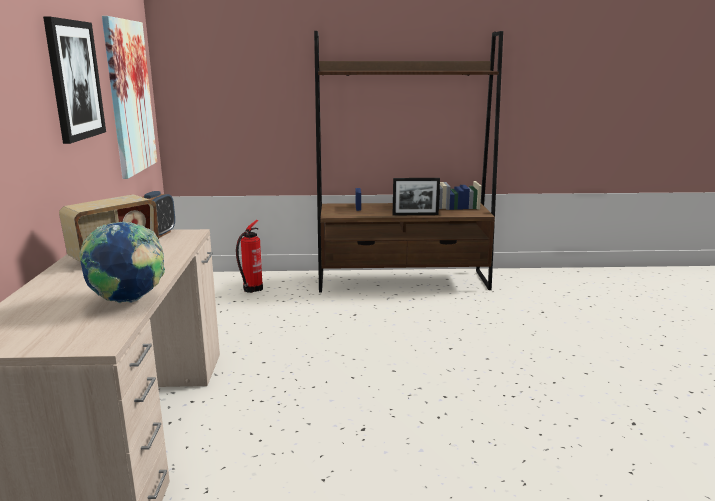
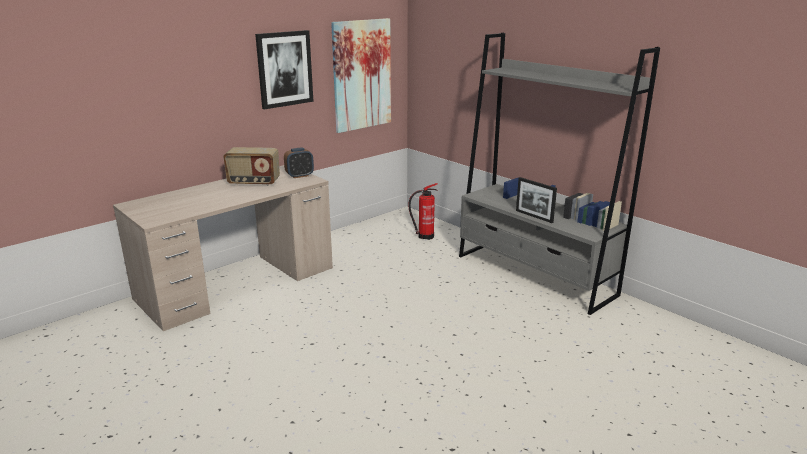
camera: 50 degrees right, 5 degrees up
globe [79,221,165,303] -> none
brown bookcase [314,31,503,292] -> grey bookcase [459,33,660,315]

